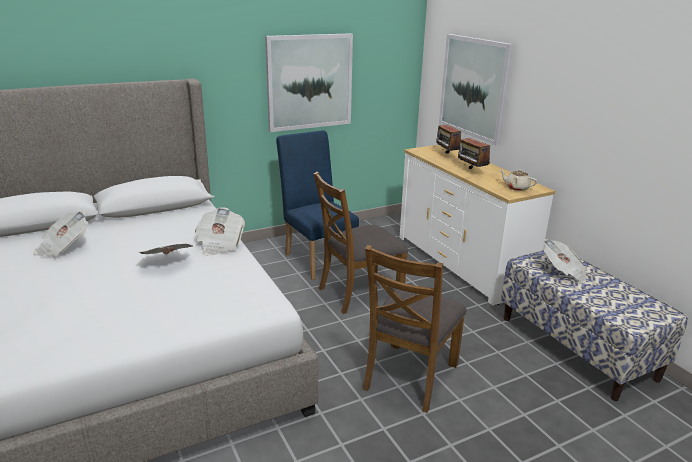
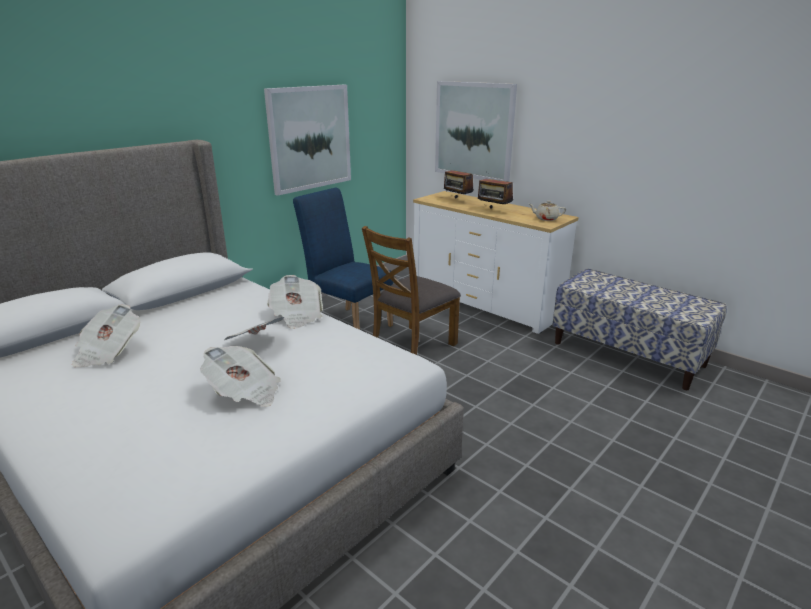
camera: 20 degrees left, 0 degrees up
brown chair [363,245,467,413] -> none
newspaper [544,239,587,283] -> newspaper moved to [200,346,281,407]

